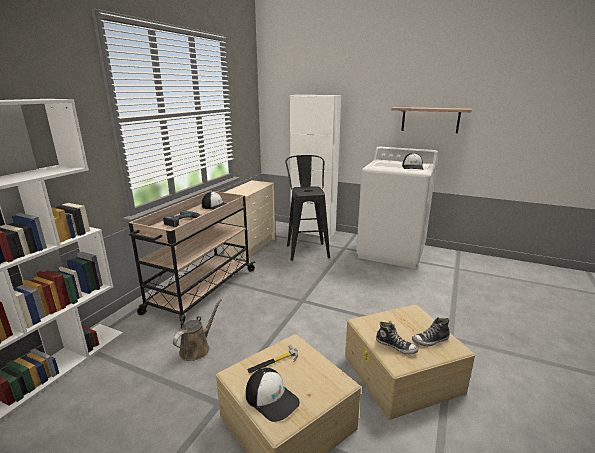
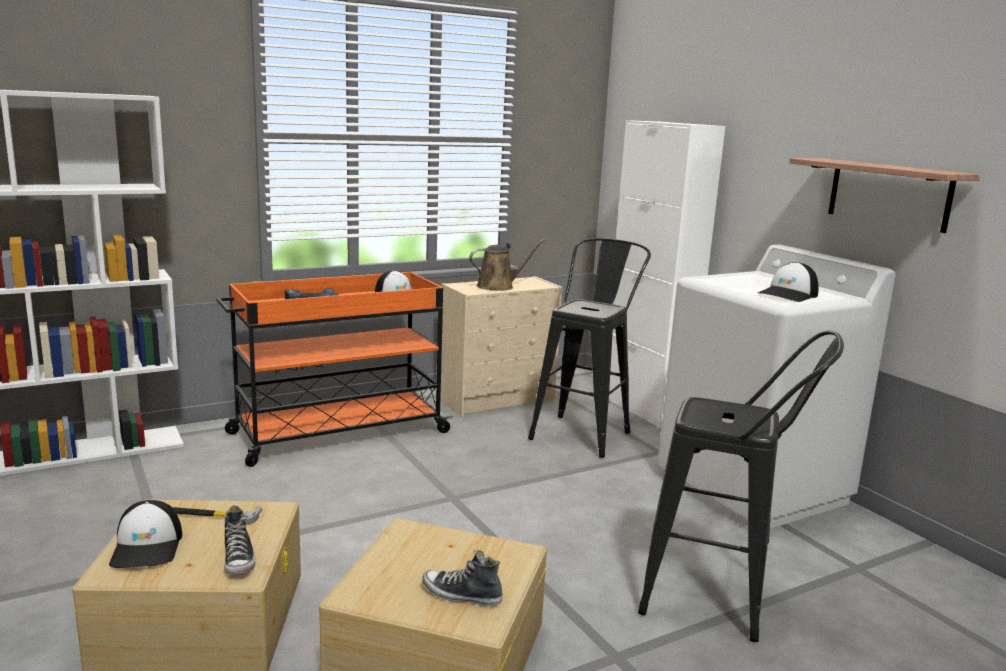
camera: 35 degrees right, 5 degrees down
beige cart [129,191,256,328] -> orange cart [216,272,453,467]
brown watering can [173,299,222,361] -> brown watering can moved to [469,239,545,291]
shoe [376,321,418,354] -> shoe moved to [224,505,255,575]
none -> black stool [638,331,844,642]

